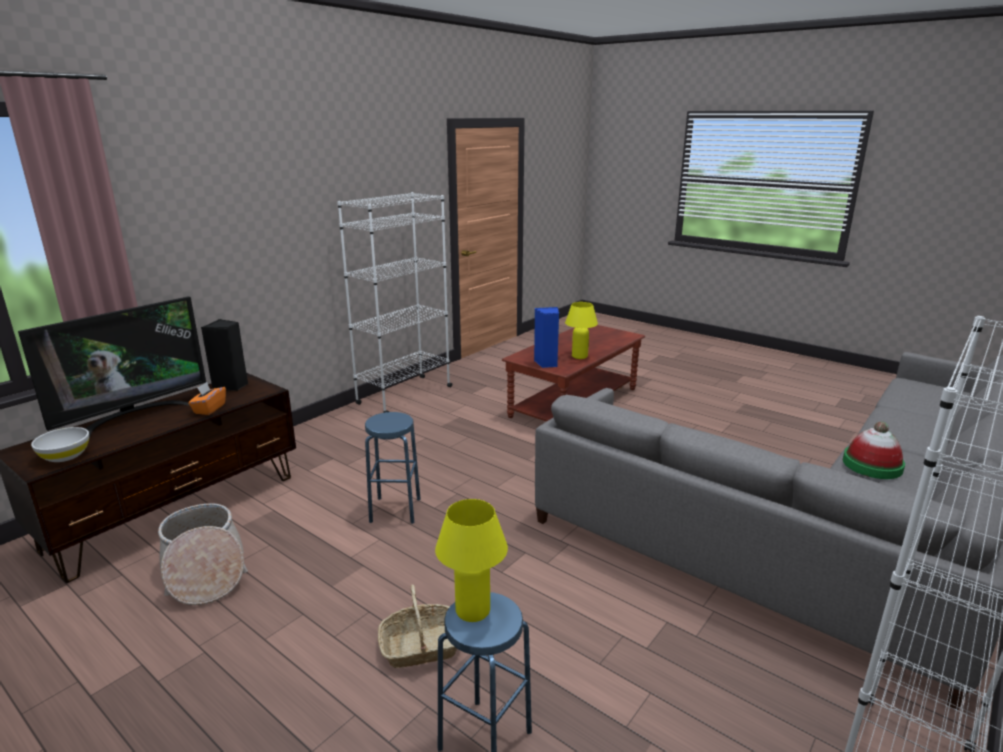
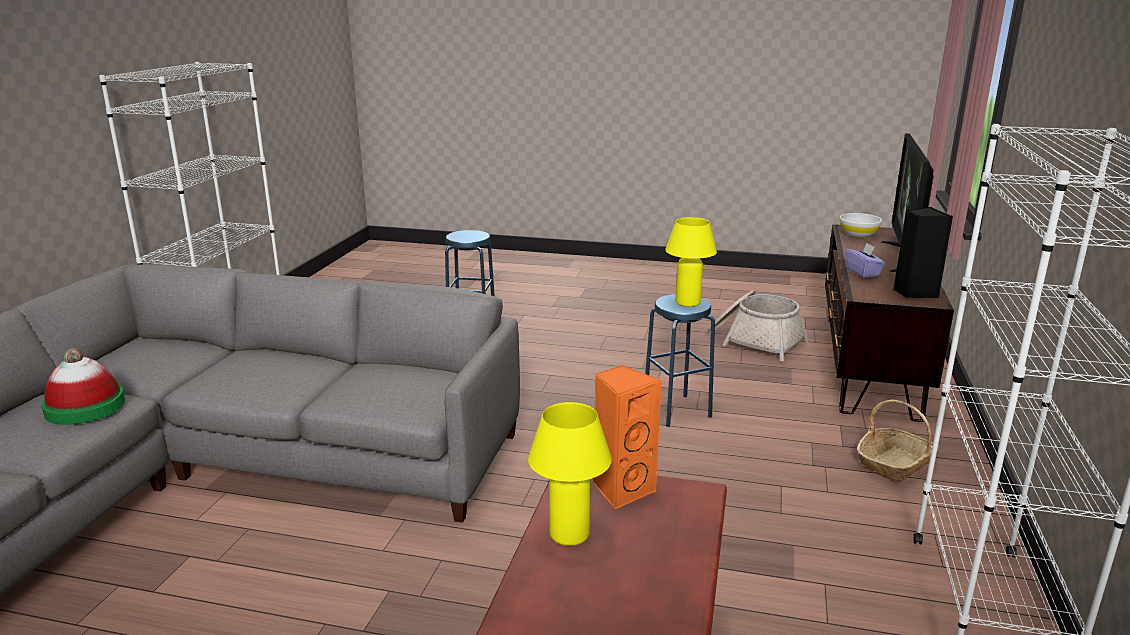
camera: 155 degrees right, 0 degrees up
orange tissue box [188,382,226,415] -> purple tissue box [845,243,886,278]
basket [377,585,457,668] -> basket moved to [857,399,939,483]
yellow table lamp [435,499,508,622] -> yellow table lamp moved to [665,217,717,307]
blue speaker [534,307,559,368] -> orange speaker [593,365,662,509]

